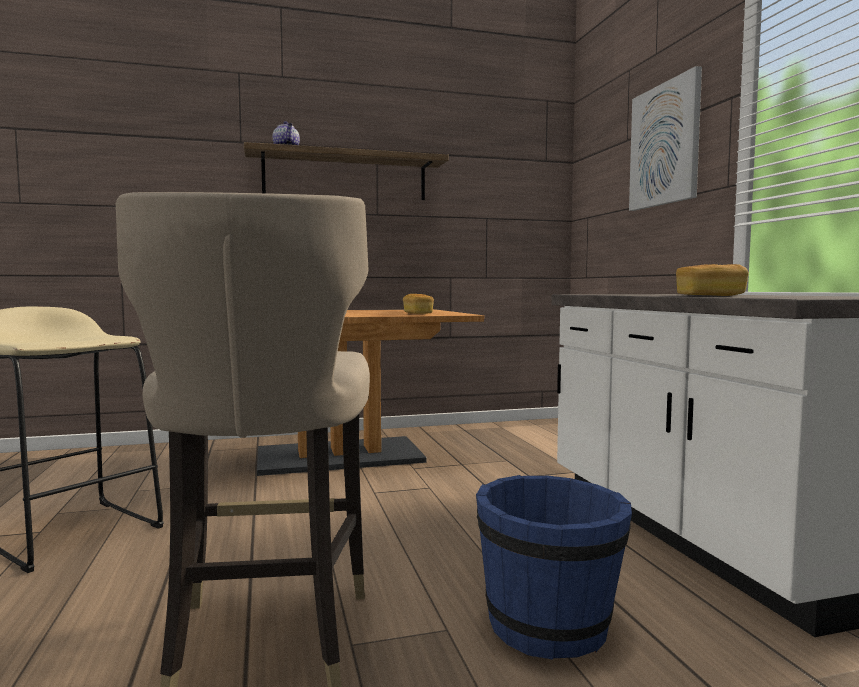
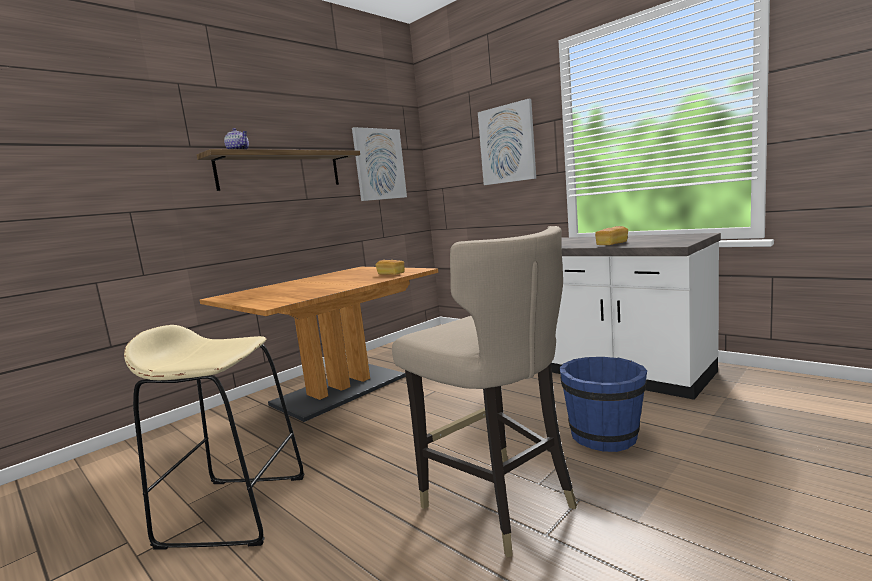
camera: 30 degrees left, 5 degrees up
none -> picture [352,127,407,201]

